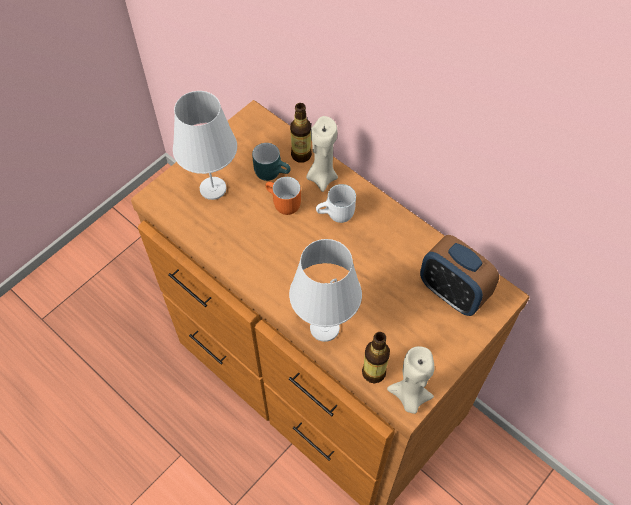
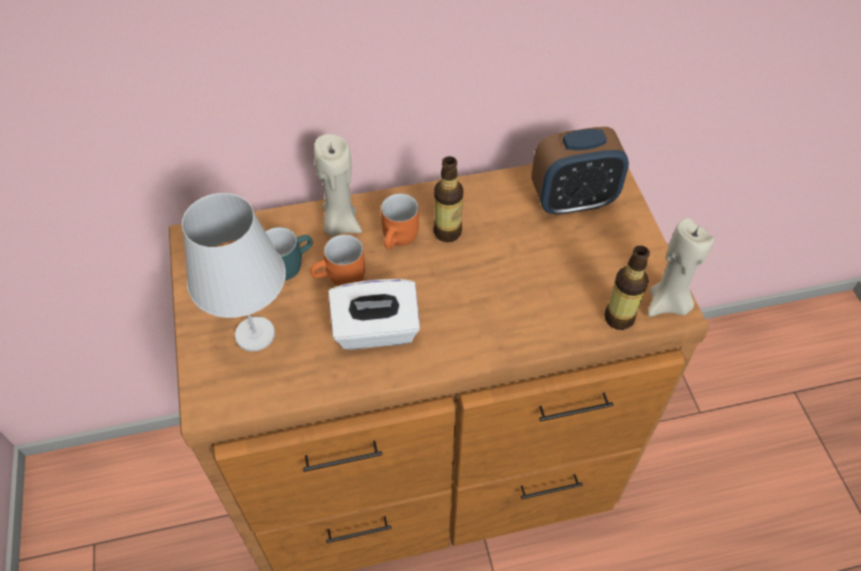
camera: 55 degrees left, 5 degrees down
white table lamp [289,239,362,342] -> none
bottle [290,103,312,163] -> bottle moved to [433,156,463,242]
white mug [316,184,356,223] -> orange mug [381,193,419,249]
none -> white tissue box [328,279,420,350]

